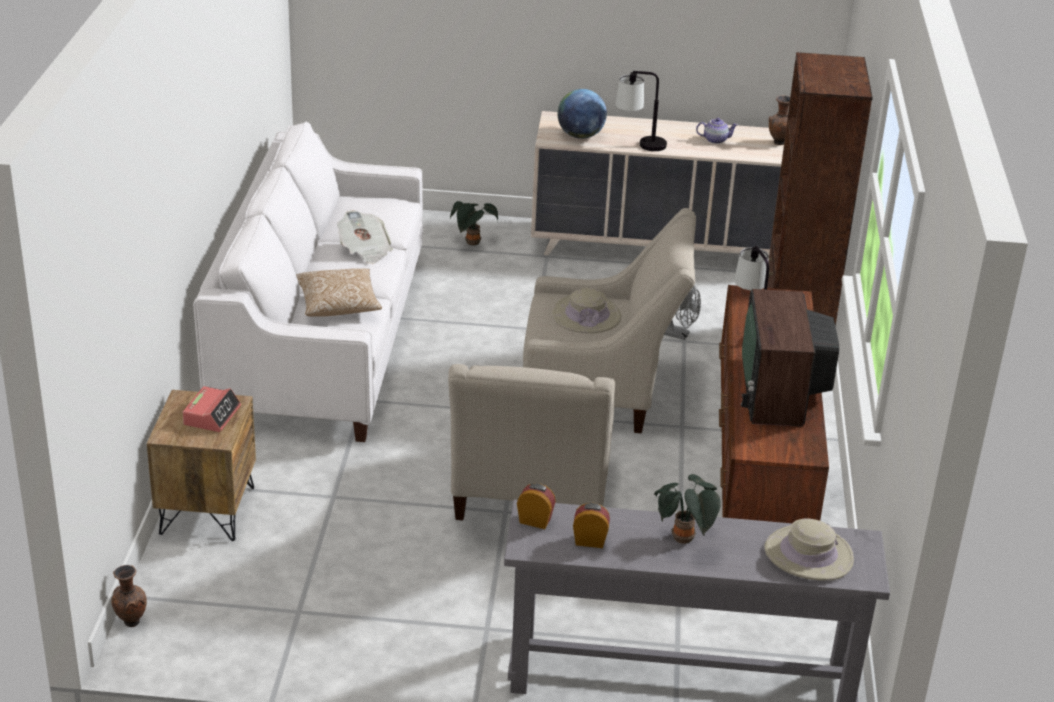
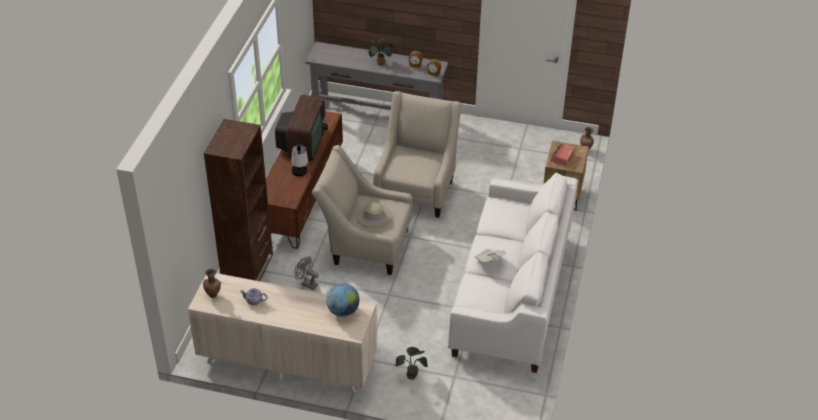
camera: 170 degrees left, 10 degrees up
pillow [296,268,382,317] -> none
table lamp [615,71,667,151] -> none
beige hat [765,519,854,581] -> none

